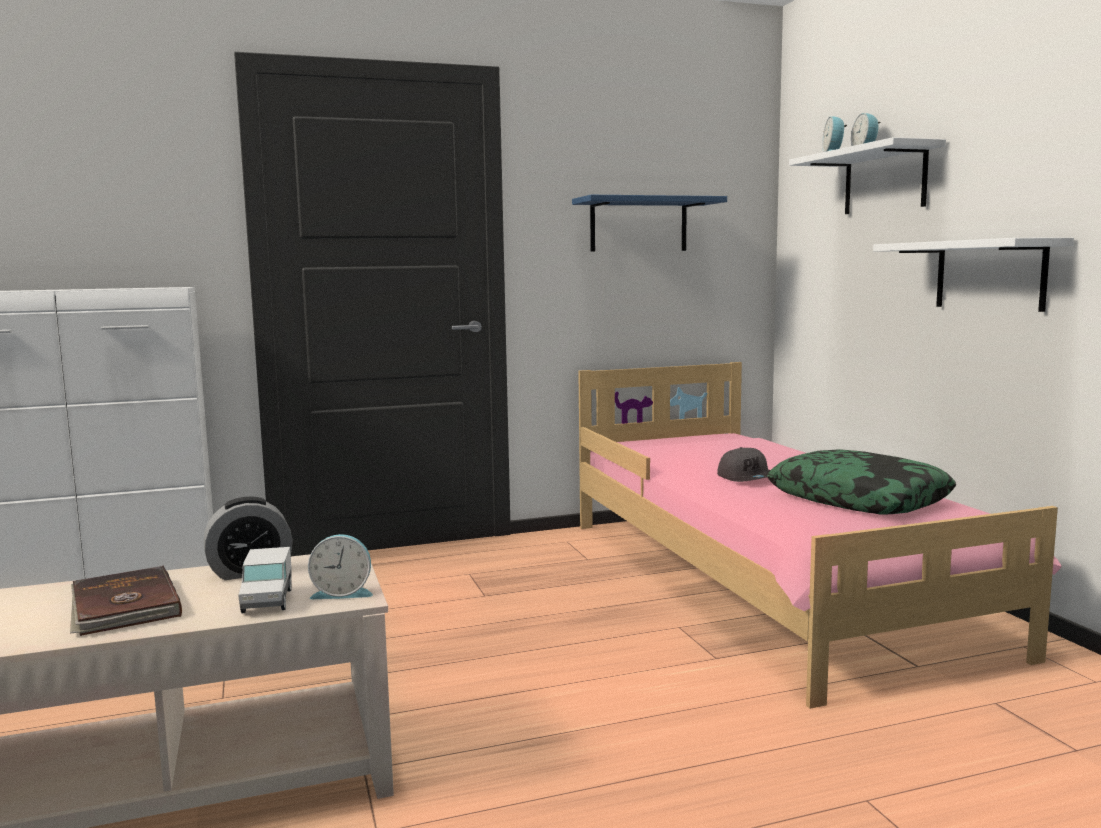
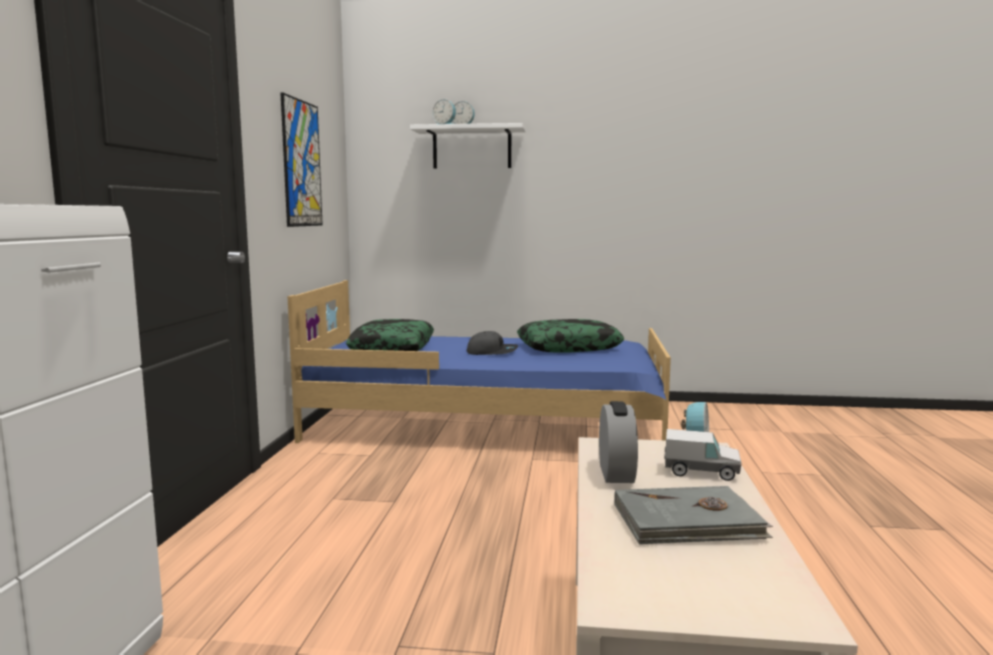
camera: 65 degrees left, 0 degrees up
brown book [70,566,182,636] -> grey book [614,486,773,544]
blue shelf [572,195,727,252] -> picture [281,92,323,227]
pink bed [578,362,1062,709] -> blue bed [287,280,671,443]
white shelf [873,237,1074,312] -> none
none -> pillow [346,319,434,351]

